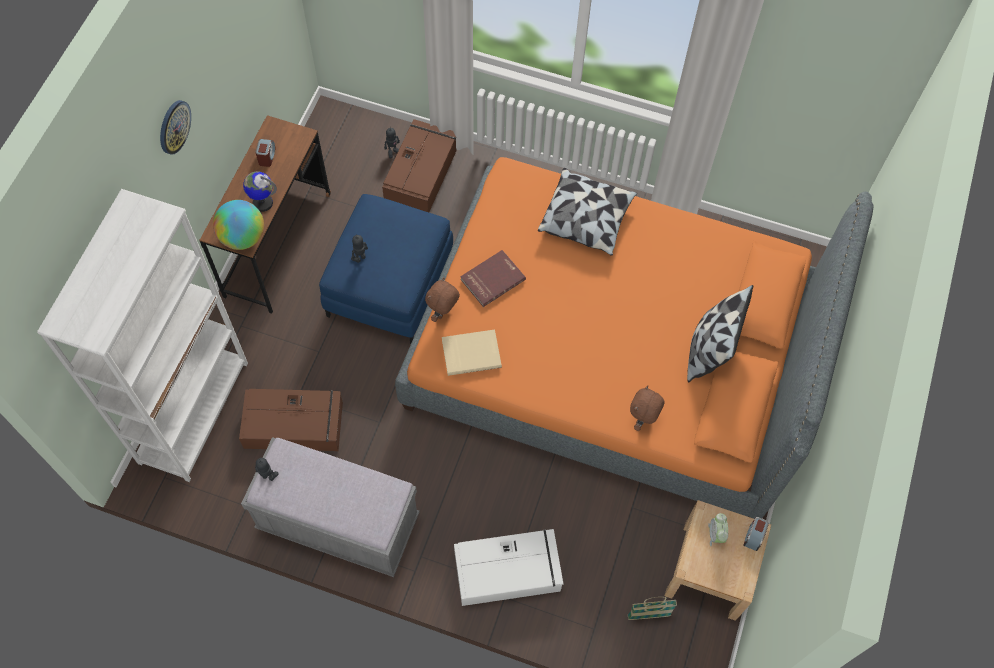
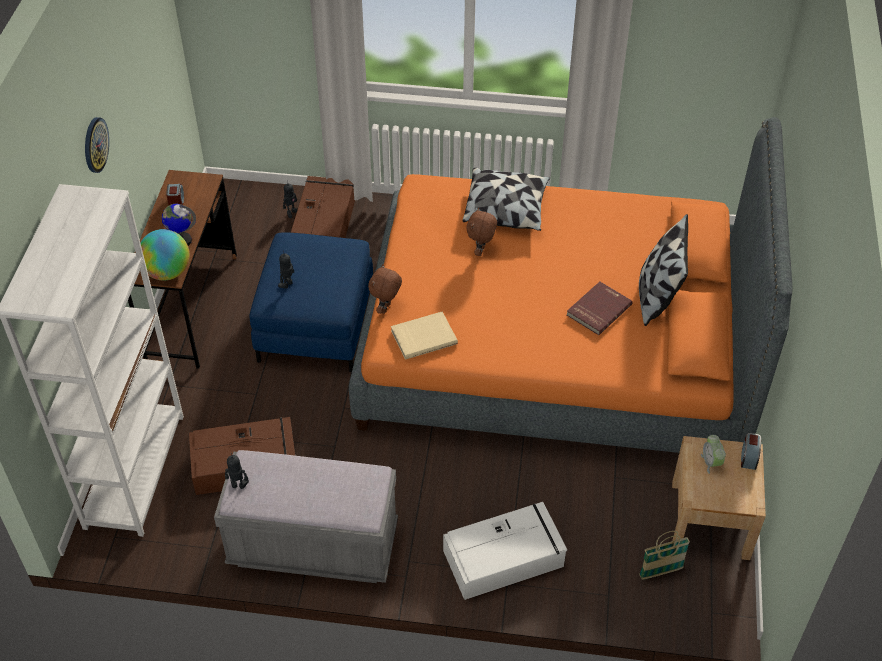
camera: 10 degrees left, 15 degrees down
red book [460,250,526,307] -> red book moved to [567,281,633,335]
brown plush toy [630,385,664,431] -> brown plush toy moved to [467,207,497,256]

